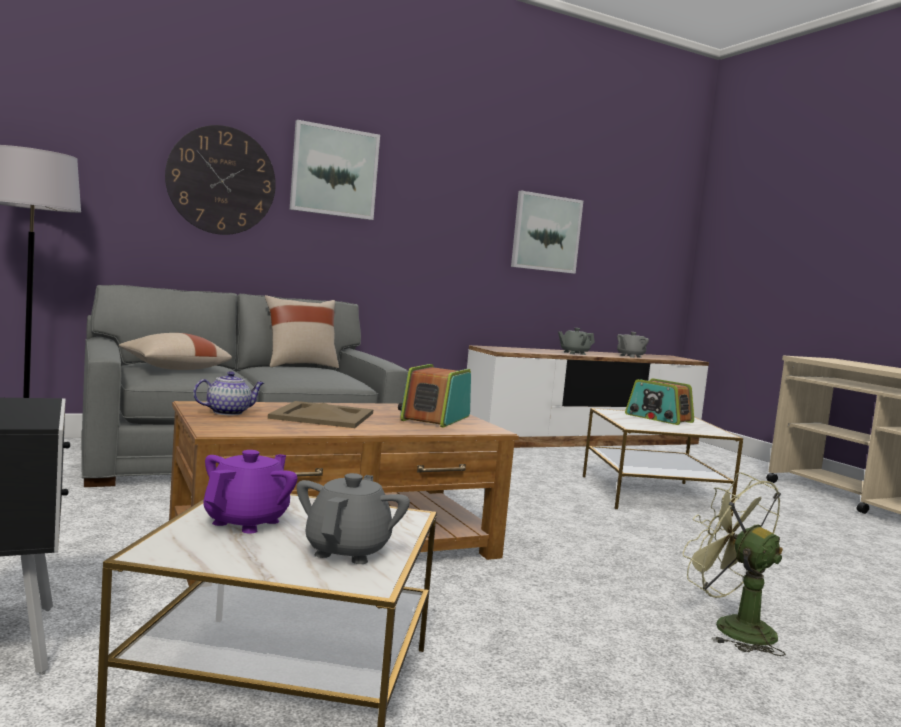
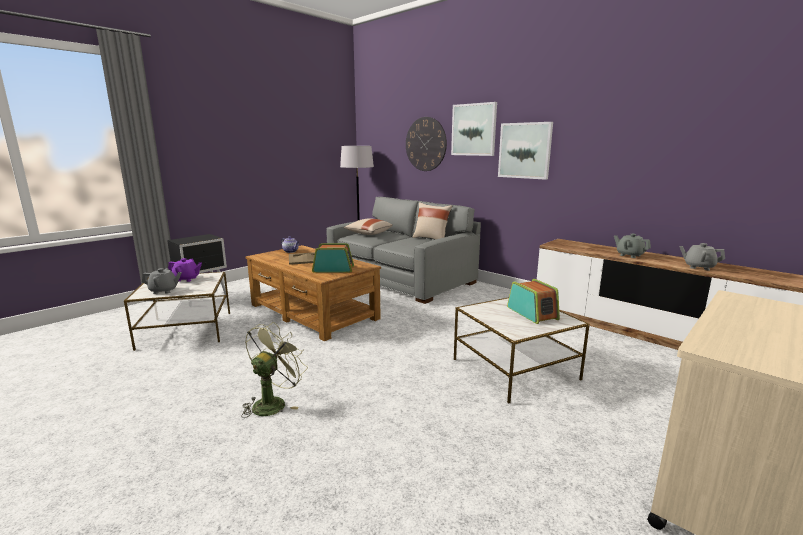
camera: 70 degrees right, 10 degrees up
picture [511,191,583,274] -> picture moved to [498,122,553,180]
radio [625,378,694,425] -> radio turned 135 degrees clockwise [507,279,560,324]

